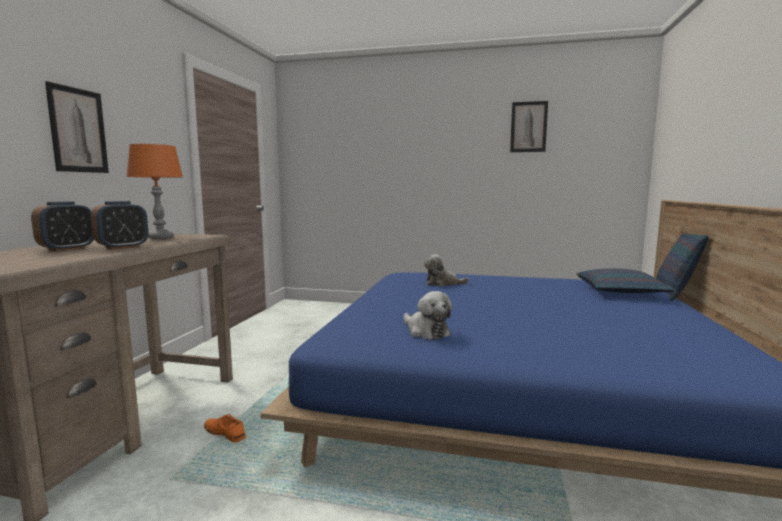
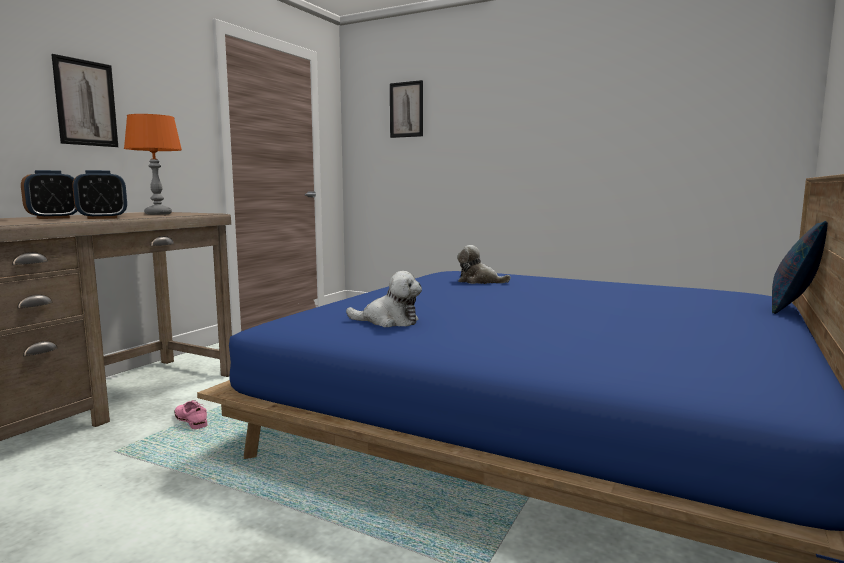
camera: 15 degrees right, 0 degrees up
orange shoe [204,414,246,442] -> pink shoe [174,400,208,429]
plush toy [404,291,452,340] -> plush toy turned 60 degrees counterclockwise [346,271,422,327]
picture [510,101,548,152] -> picture moved to [390,80,423,138]
blue pillow [577,268,675,293] -> none

